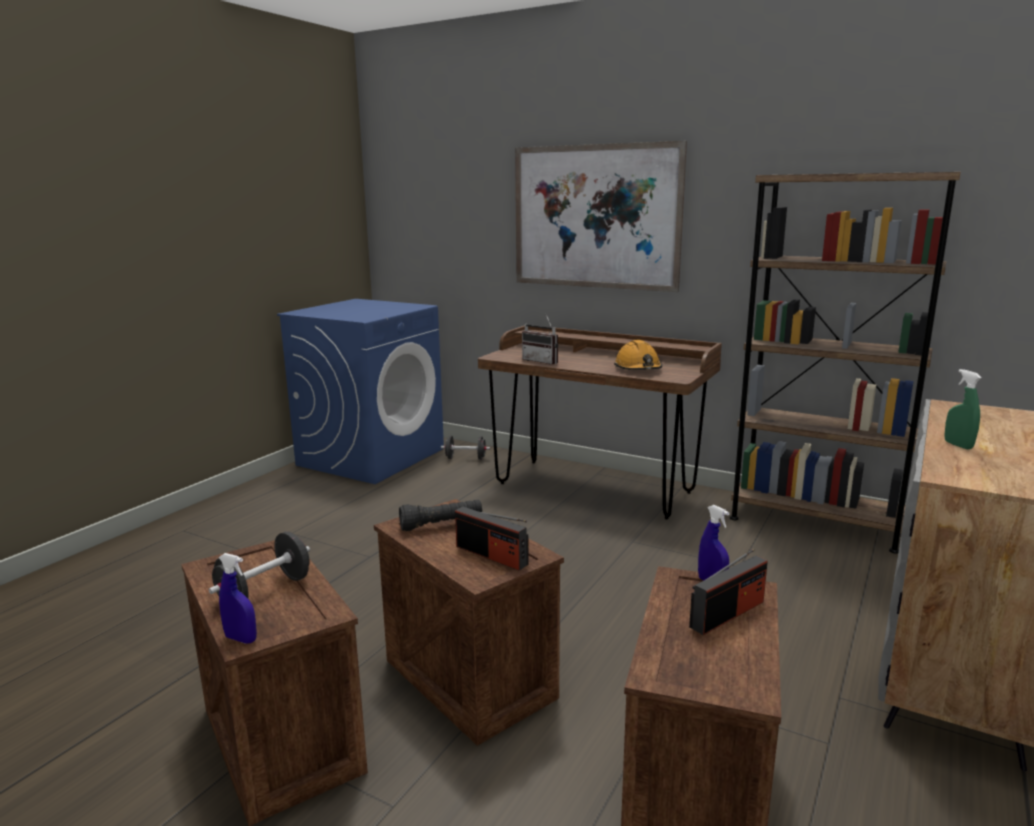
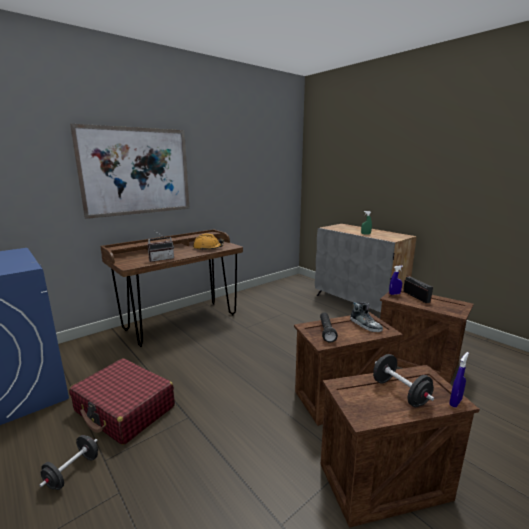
camera: 70 degrees left, 0 degrees up
black dumbbell [441,436,490,460] -> black dumbbell moved to [39,435,98,490]
radio [455,507,529,570] -> shoe [350,302,383,332]
brown bookcase [730,172,961,554] -> none
none -> red suitcase [69,358,175,445]

